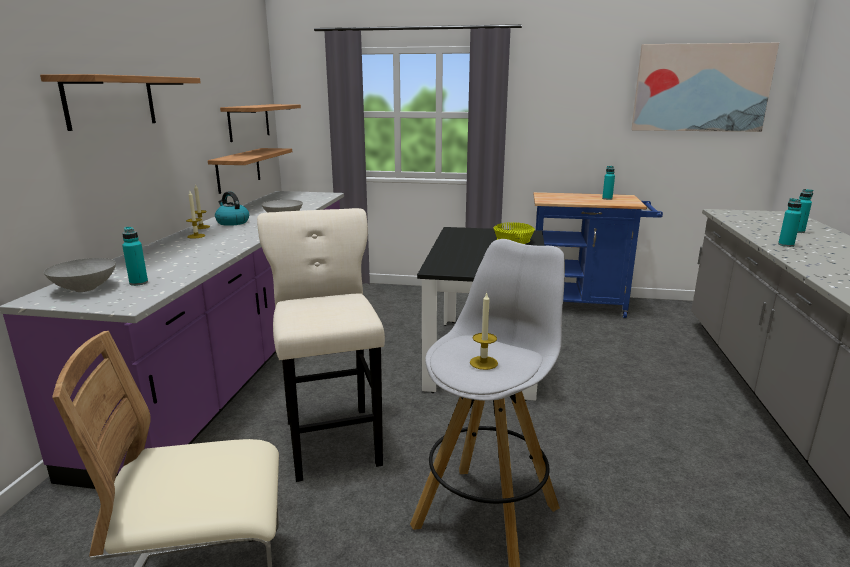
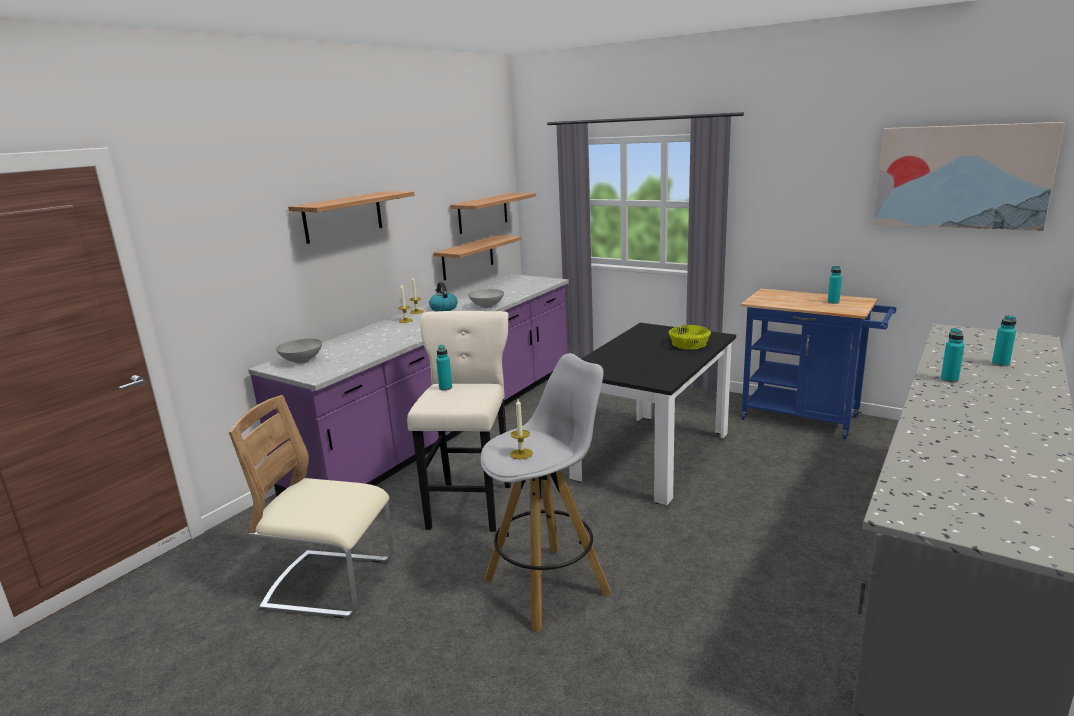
camera: 25 degrees right, 0 degrees up
turquoise bottle [122,227,148,286] -> turquoise bottle moved to [436,345,452,391]

